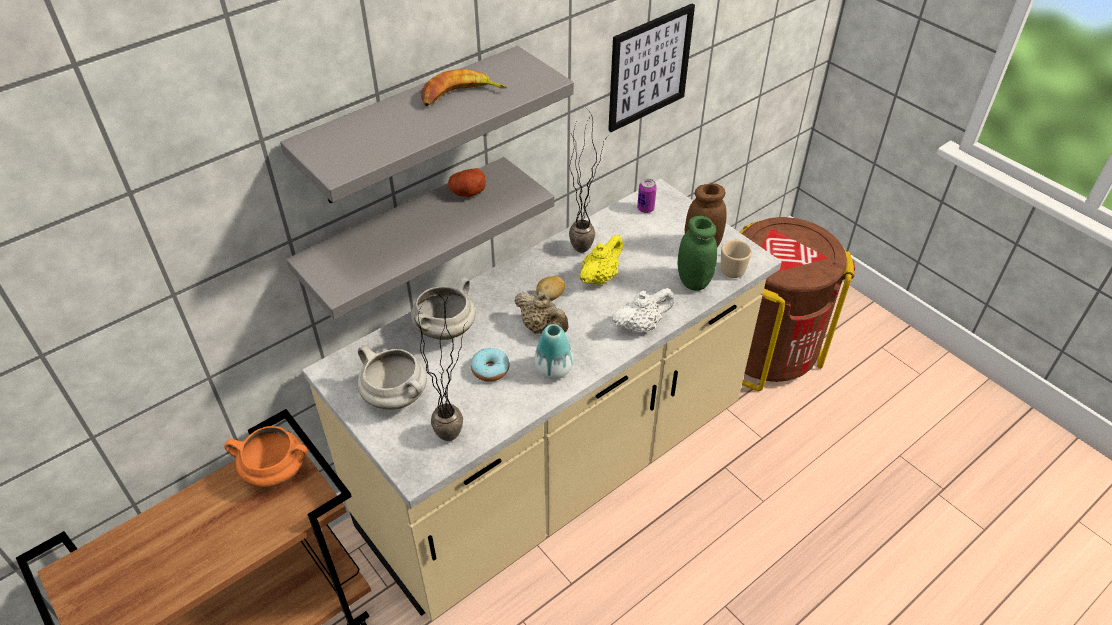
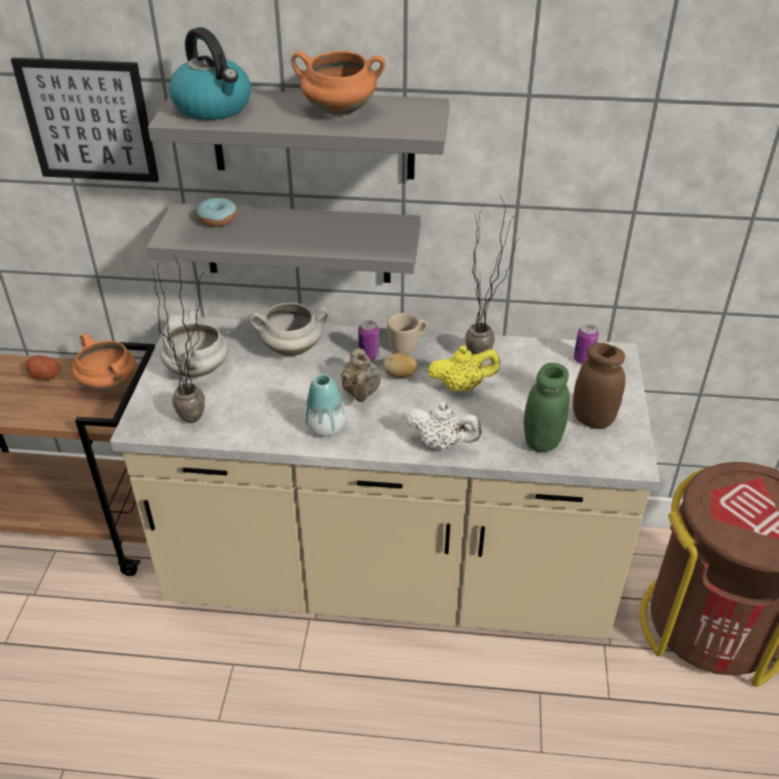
camera: 45 degrees right, 5 degrees down
banana [420,69,507,106] -> orange cooking pot [291,51,385,116]
potato [448,168,486,197] -> potato moved to [25,355,61,380]
donut [471,348,509,382] -> donut moved to [197,198,237,227]
picture [608,4,695,132] -> picture moved to [11,58,159,182]
beige mug [721,239,752,278] -> beige mug moved to [387,313,427,354]
none -> kettle [169,27,251,120]
none -> can [358,320,379,360]

